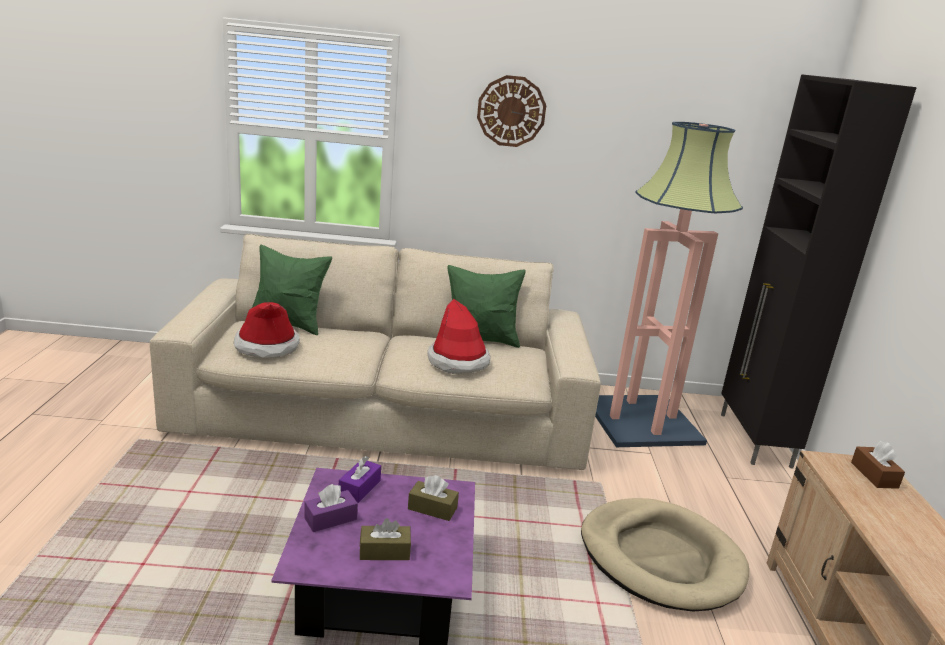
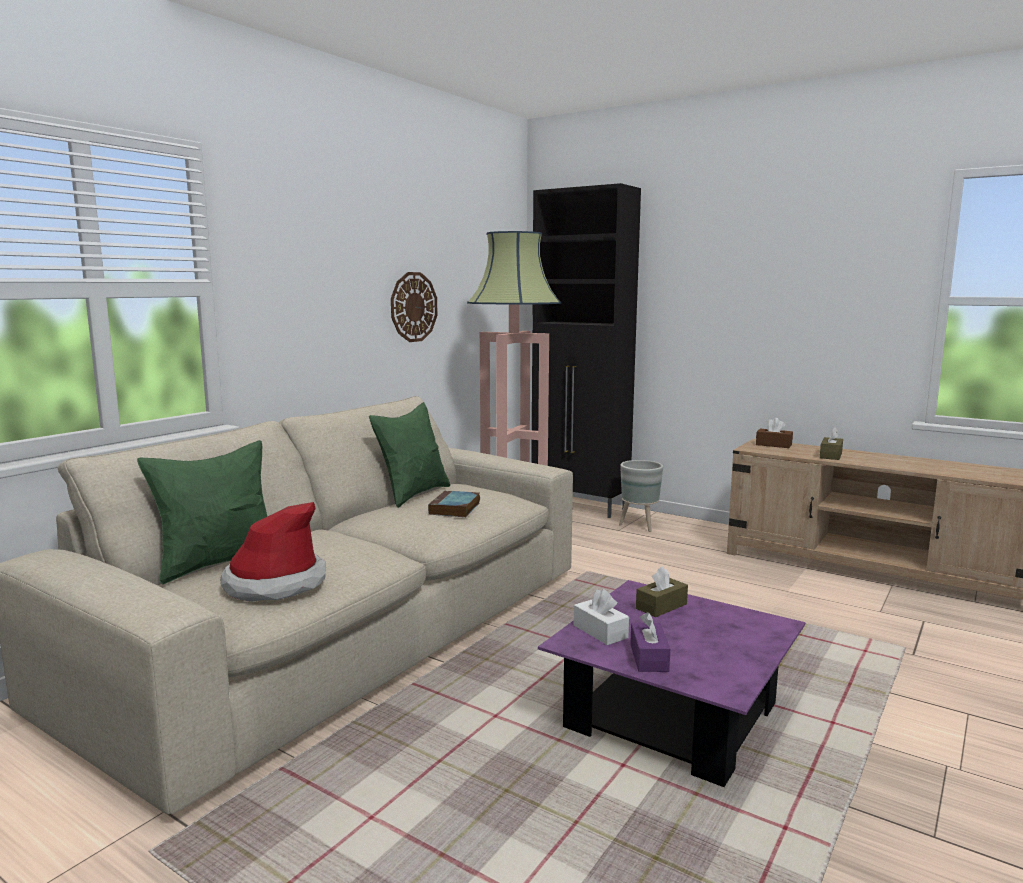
camera: 55 degrees left, 10 degrees down
purple tissue box [339,456,381,503] -> white tissue box [574,589,629,645]
brown tissue box [359,518,411,560] -> brown tissue box moved to [820,427,843,460]
hat [428,299,491,374] -> book [428,491,480,517]
wall clock [477,75,546,147] -> wall clock moved to [391,272,438,342]
beige dog bed [581,498,749,611] -> none
none -> grey planter [619,460,663,532]

